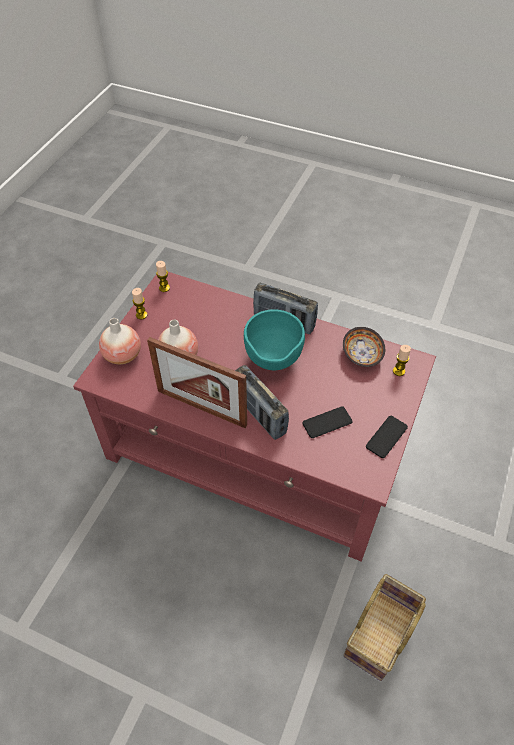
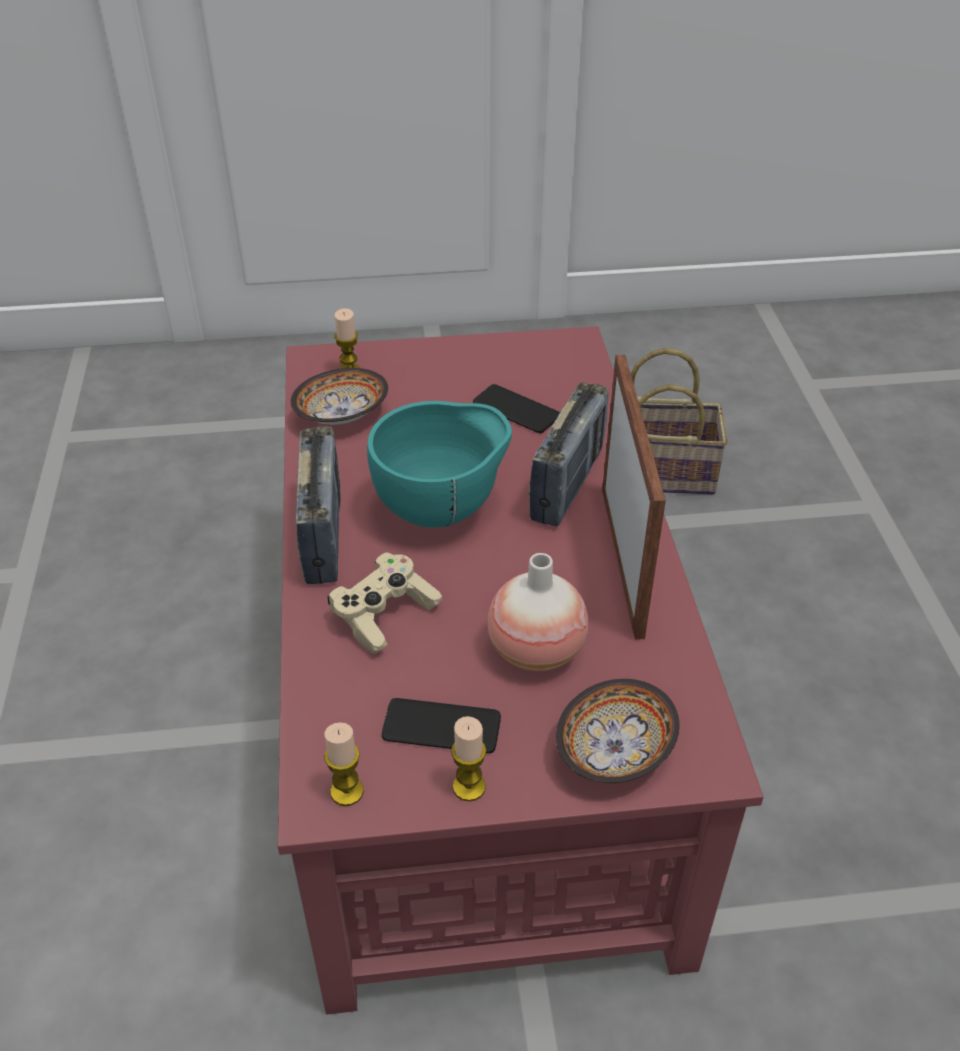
camera: 120 degrees left, 10 degrees down
vase [99,318,141,364] -> bowl [556,679,679,783]
phone [366,416,408,458] -> phone moved to [382,698,501,753]
none -> beige game controller [327,552,442,654]

